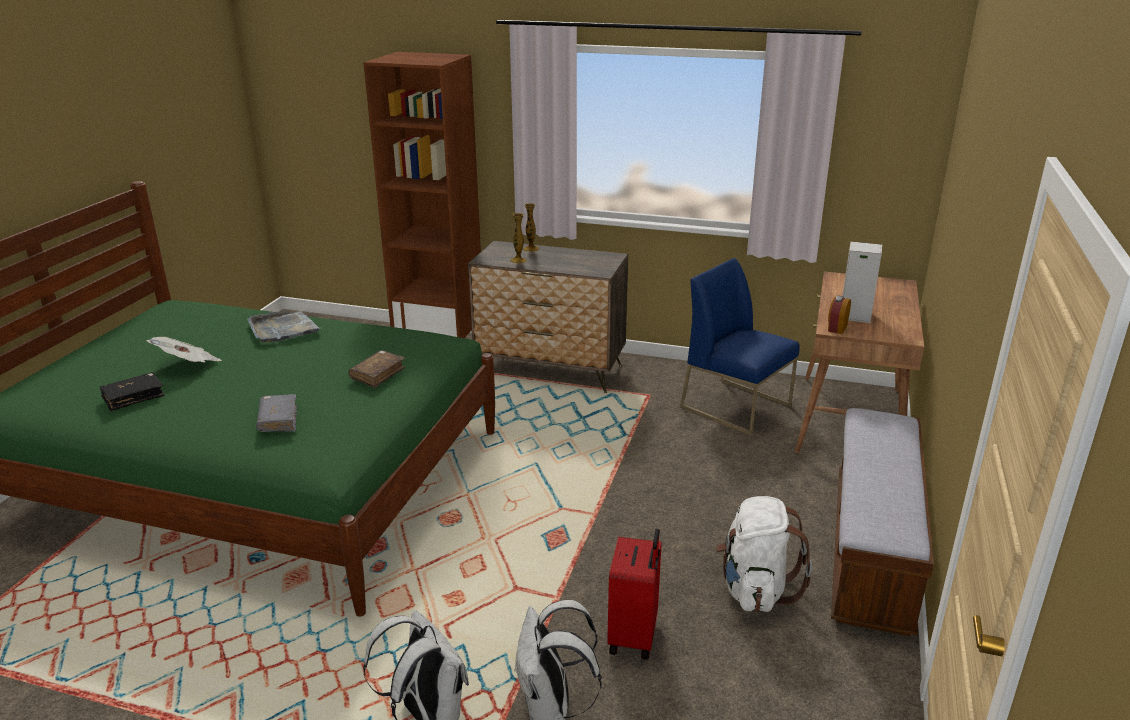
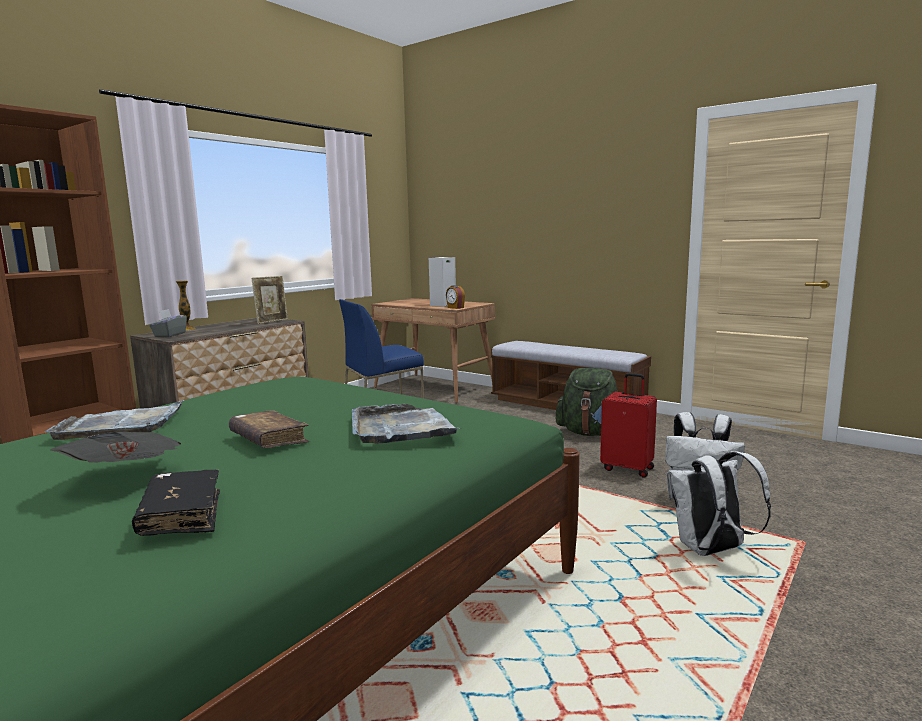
camera: 70 degrees left, 15 degrees down
grey book [256,394,297,432] -> grey tray [352,404,461,444]
brown book [348,350,405,388] -> brown book moved to [229,410,309,448]
vase [510,213,527,263] -> none
white backpack [715,496,812,612] -> green backpack [556,368,617,436]
none -> grey tissue box [149,309,187,337]
none -> picture frame [252,276,288,324]

